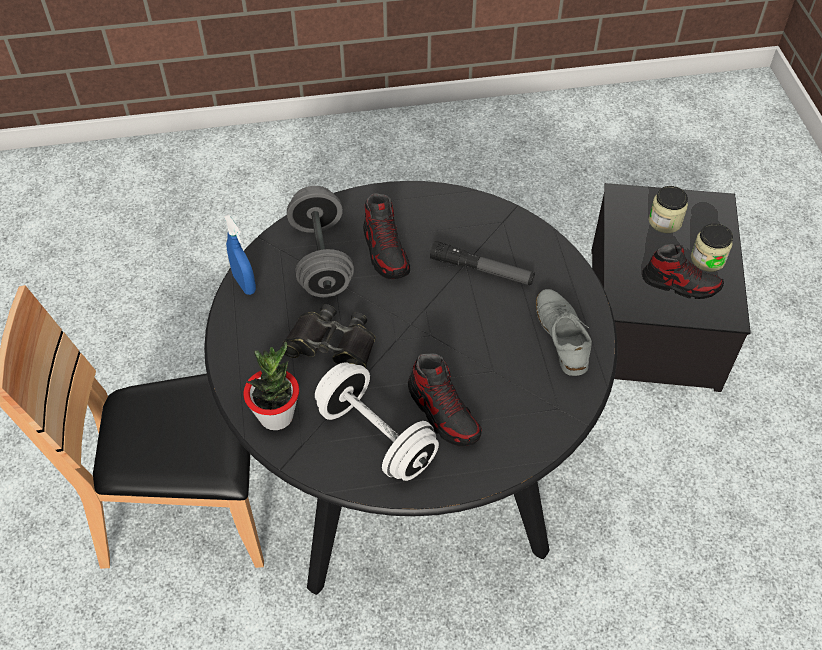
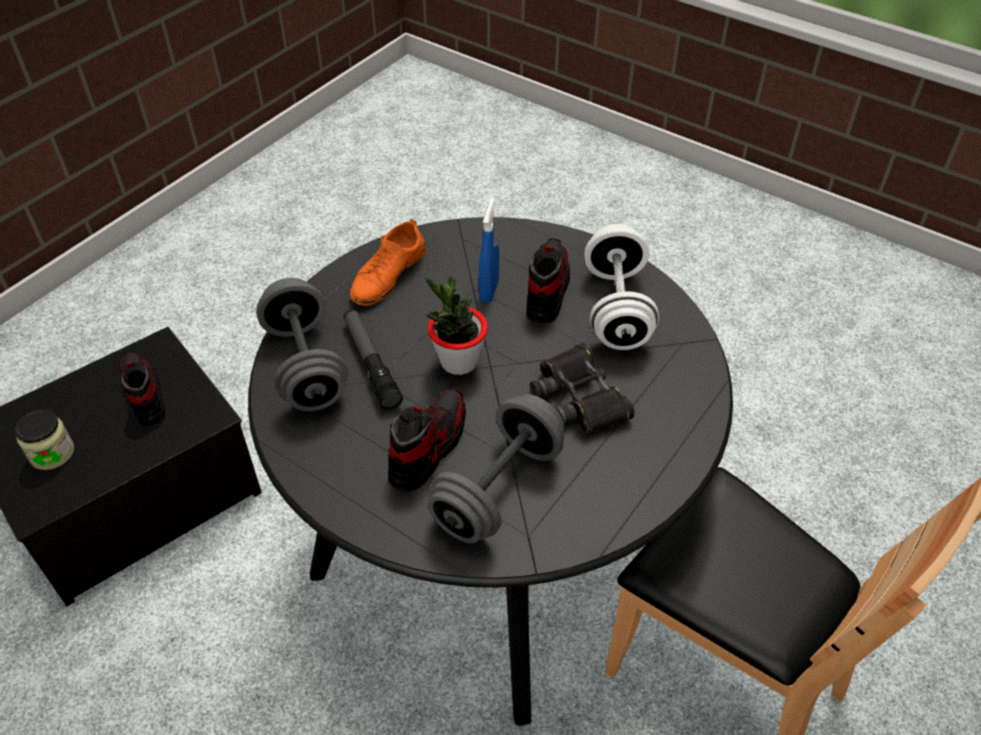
camera: 135 degrees left, 5 degrees down
blue spray bottle [224,214,256,295] -> blue spray bottle moved to [479,198,499,303]
potted plant [243,342,299,430] -> potted plant moved to [425,275,488,375]
grey shoe [536,289,592,376] -> orange shoe [350,219,426,306]
jar [691,223,733,272] -> none
none -> grey dumbbell [256,278,348,411]

